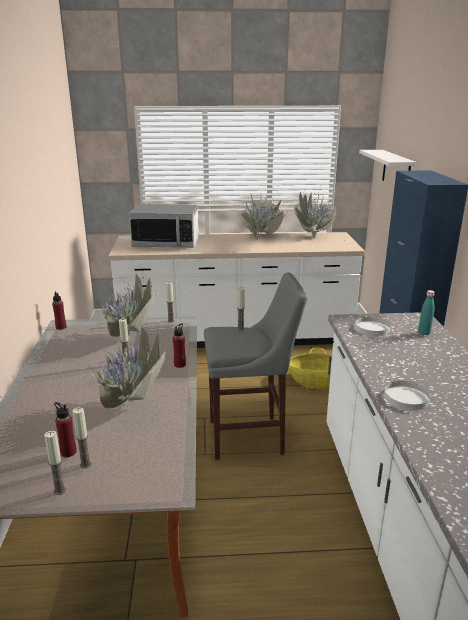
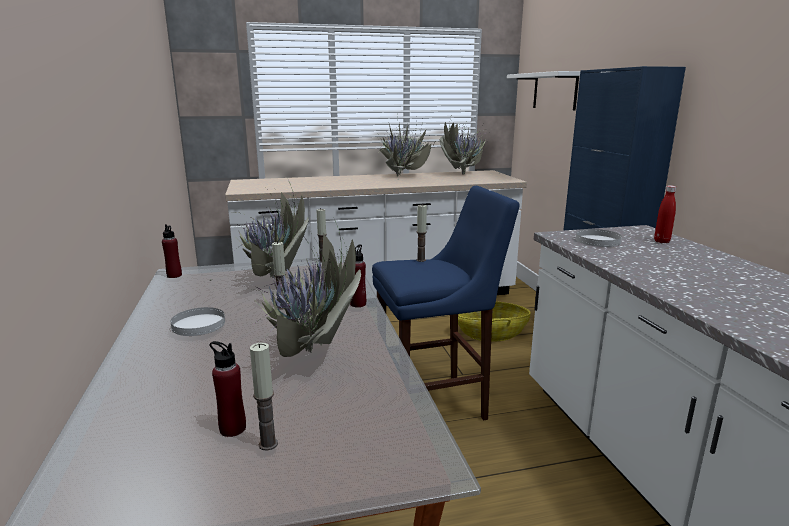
camera: 10 degrees left, 5 degrees down
candle [44,431,66,495] -> none
microwave [129,204,199,248] -> none
grey stool [204,273,307,460] -> blue stool [372,186,519,421]
white plate [384,381,430,410] -> white plate moved to [170,307,225,336]
turquoise bottle [418,290,435,335] -> red bottle [654,185,676,243]

